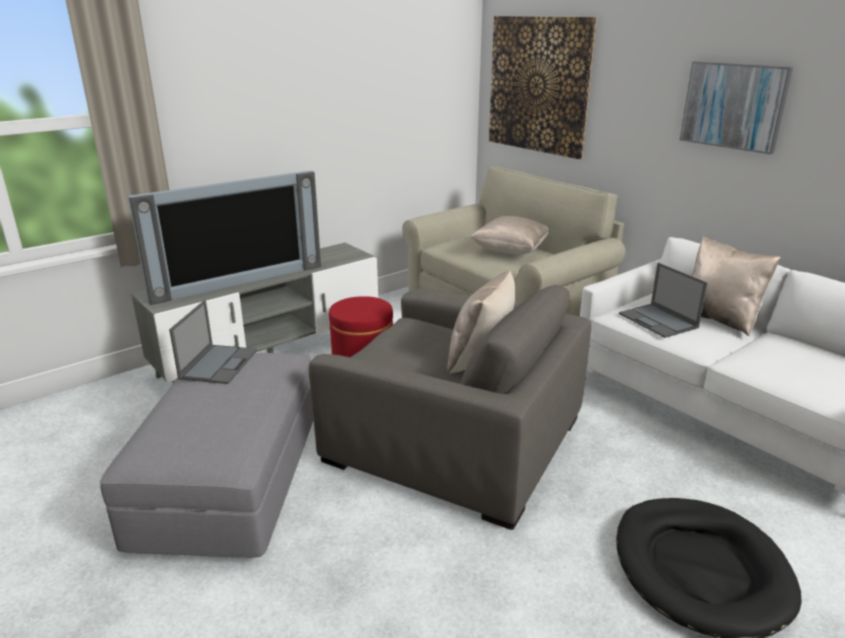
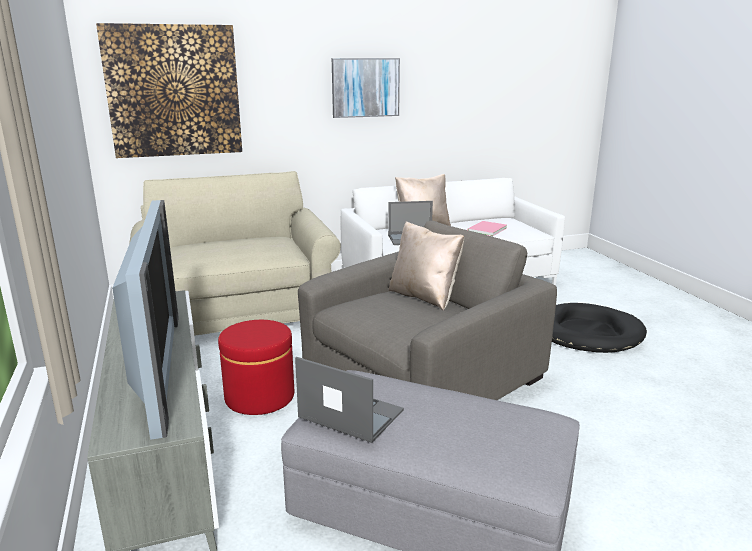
camera: 70 degrees left, 5 degrees down
beige pillow [470,216,549,255] -> none
none -> pink book [467,221,507,236]

